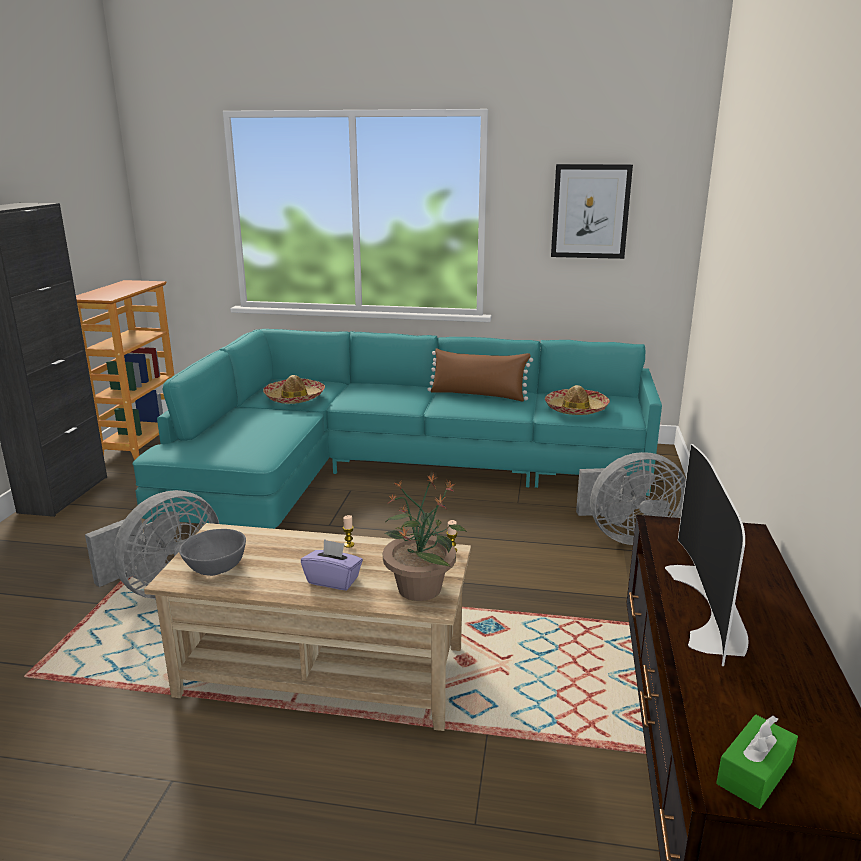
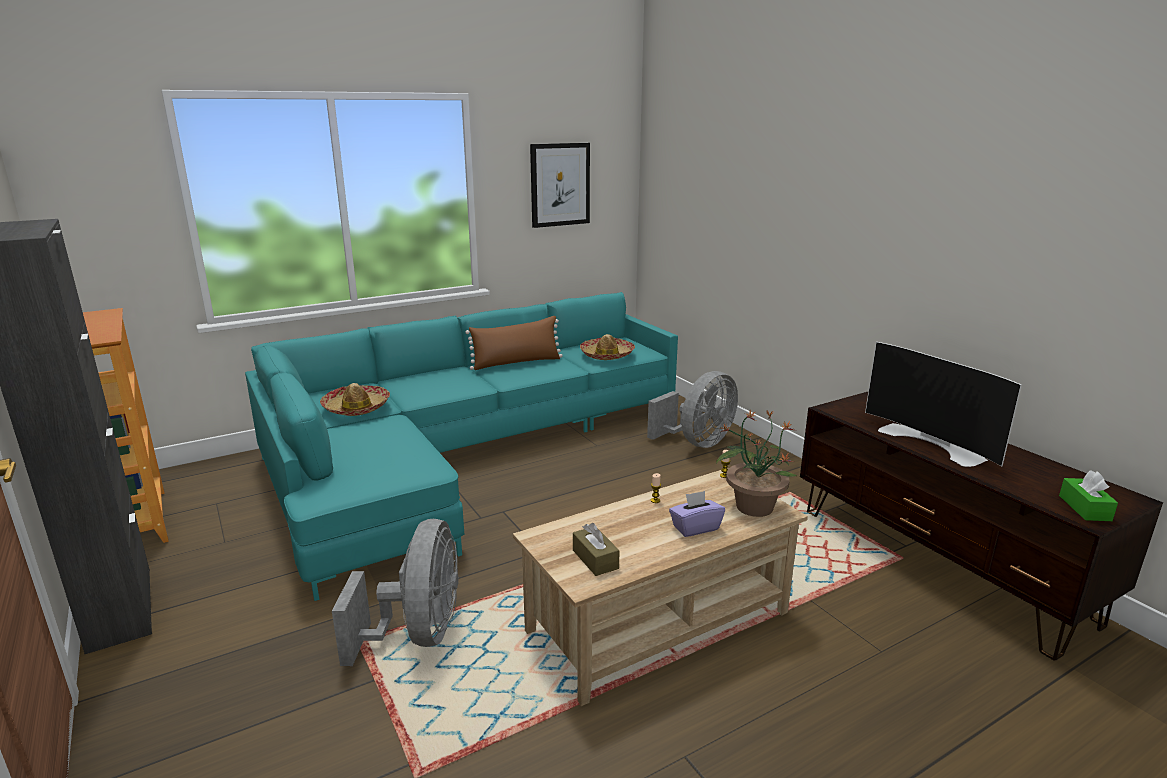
camera: 40 degrees left, 0 degrees up
grey bowl [179,529,246,576] -> brown tissue box [573,523,620,576]

